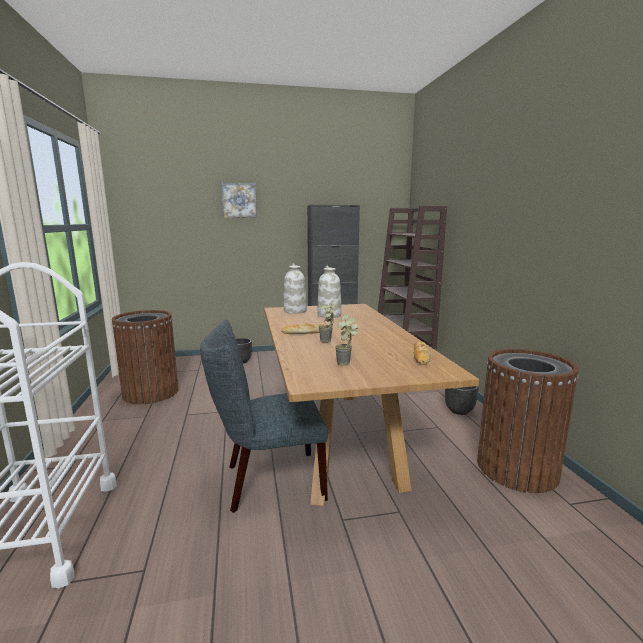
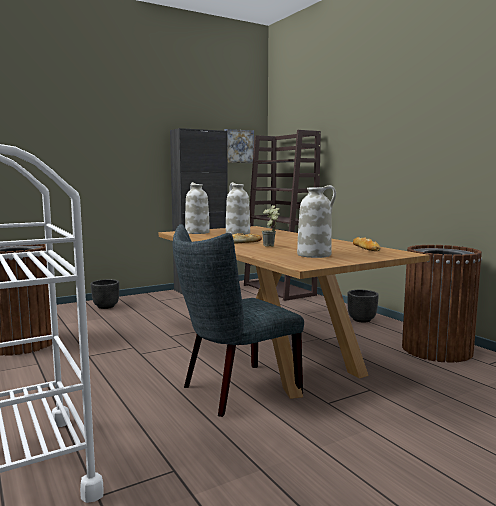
camera: 20 degrees left, 5 degrees down
picture [221,182,257,218] -> picture moved to [224,129,254,163]
potted plant [335,314,358,365] -> white vase [297,185,336,258]

